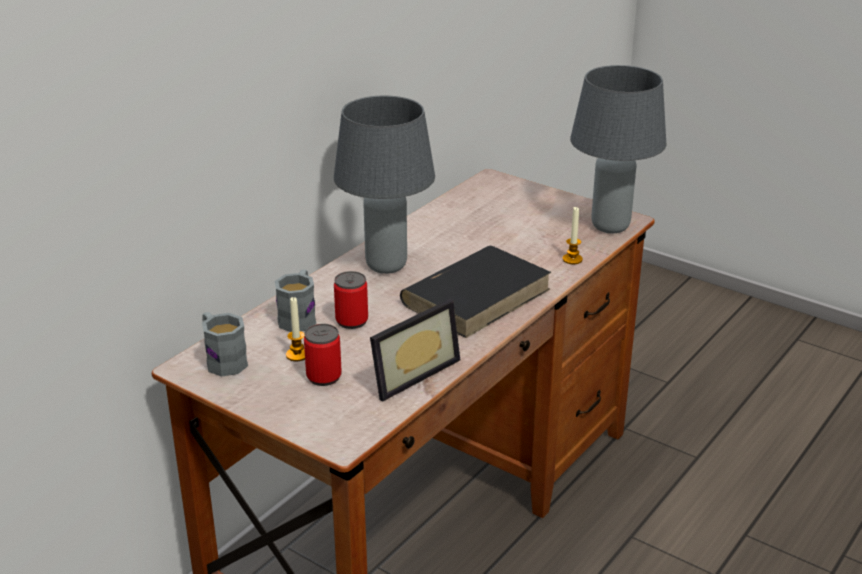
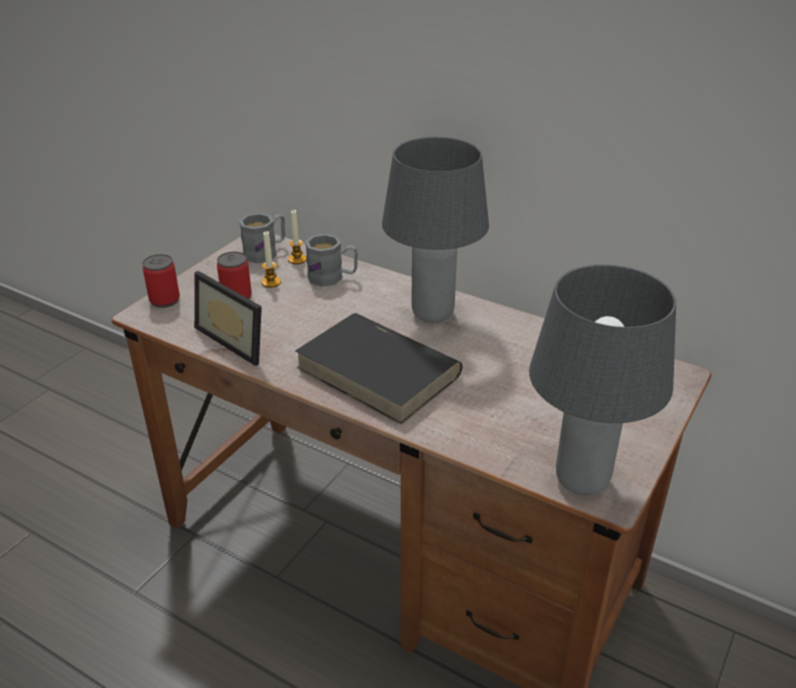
camera: 85 degrees right, 5 degrees up
can [334,271,368,329] -> can moved to [143,254,180,308]
candle [563,206,583,264] -> candle moved to [288,209,306,264]

